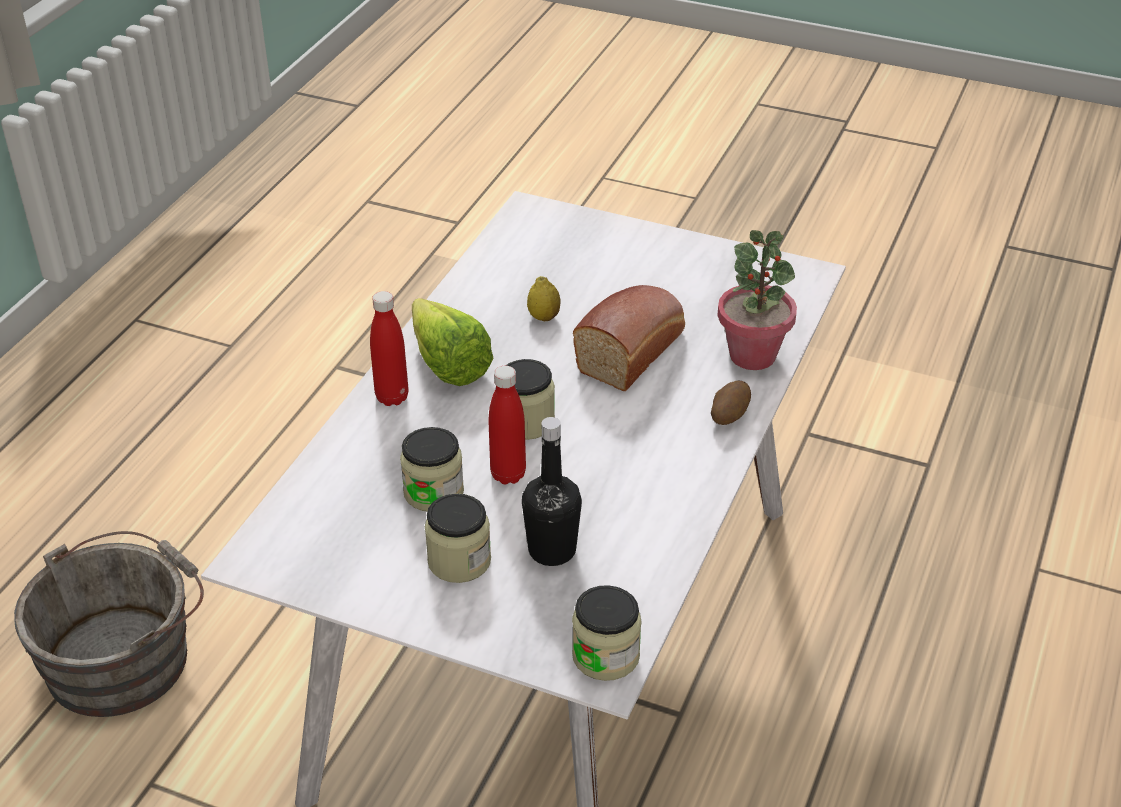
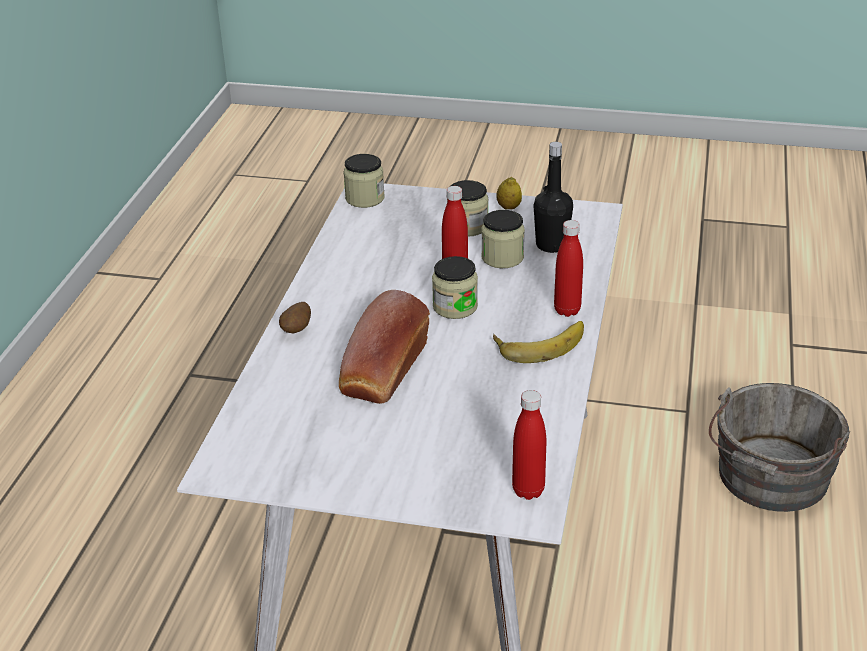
camera: 170 degrees right, 5 degrees down
lettuce [412,298,493,386] -> banana [493,321,584,363]
black bottle [522,417,582,566] -> black bottle moved to [534,142,573,253]
lemon [527,276,561,321] -> lemon moved to [497,177,522,210]
potted plant [717,230,797,370] -> none
none -> red bottle [512,390,546,500]

